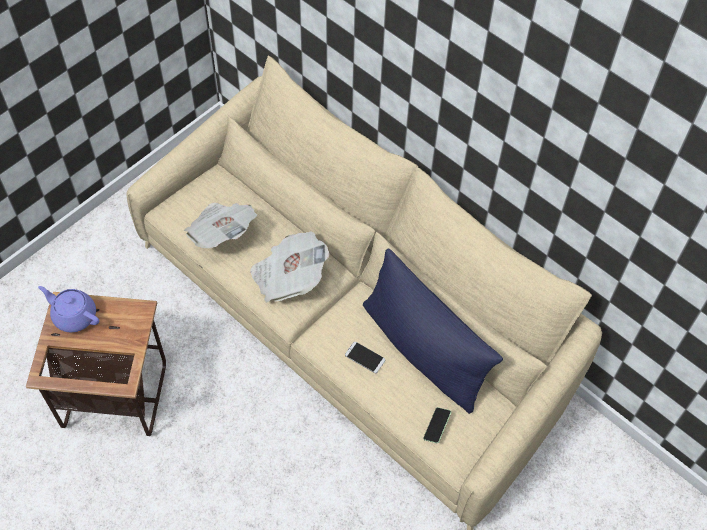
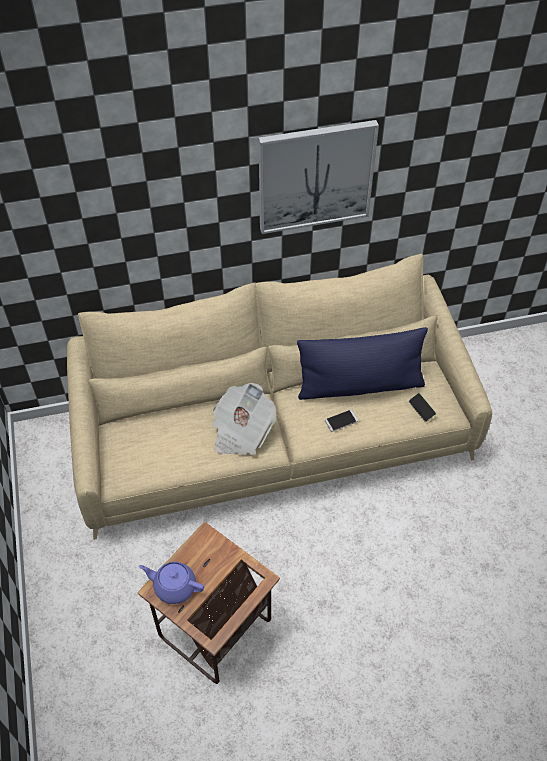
camera: 55 degrees left, 5 degrees down
purple teapot [38,286,99,332] -> purple teapot turned 45 degrees clockwise [139,562,204,604]
newspaper [184,202,257,248] -> none
none -> picture [258,120,379,234]

